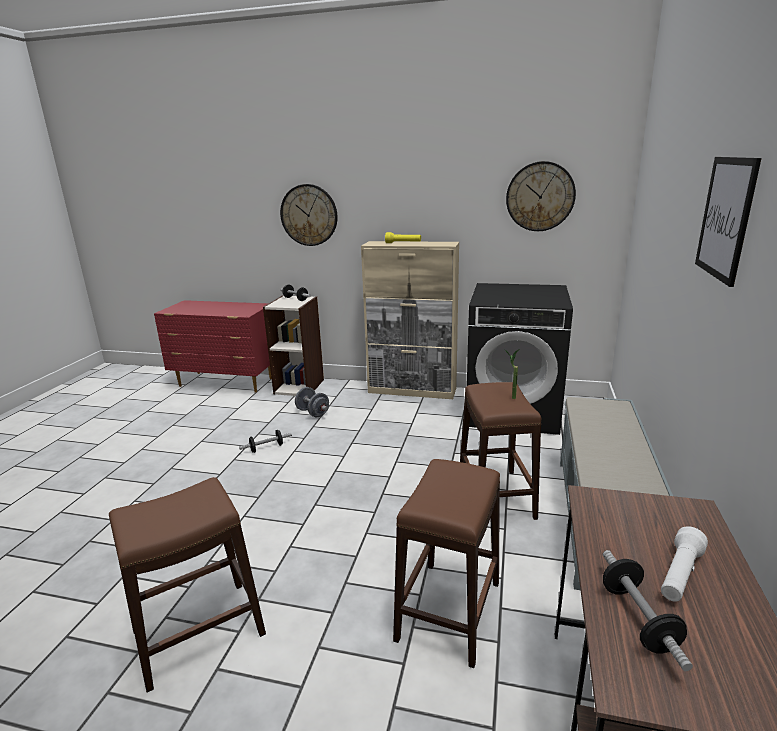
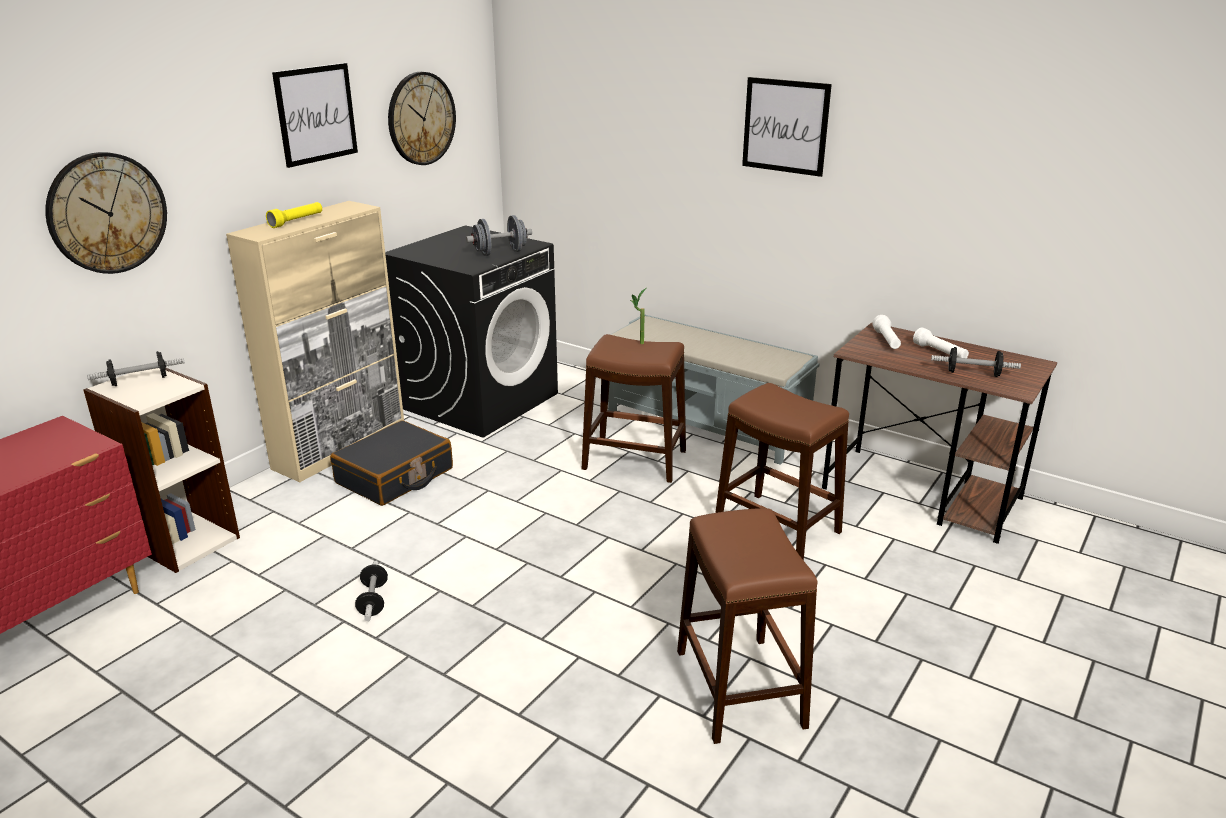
camera: 70 degrees left, 5 degrees up
grey dumbbell [295,387,329,417] -> grey dumbbell moved to [466,215,532,256]
none -> picture [272,63,358,168]
none -> black suitcase [330,420,453,506]
none -> white flashlight [872,315,901,349]

